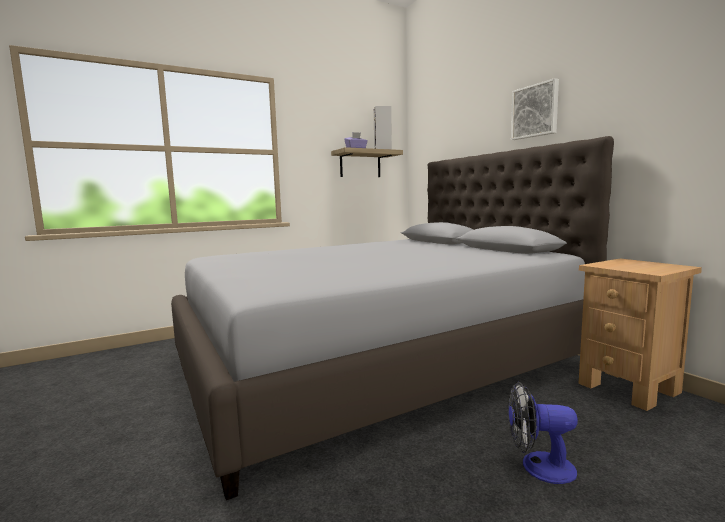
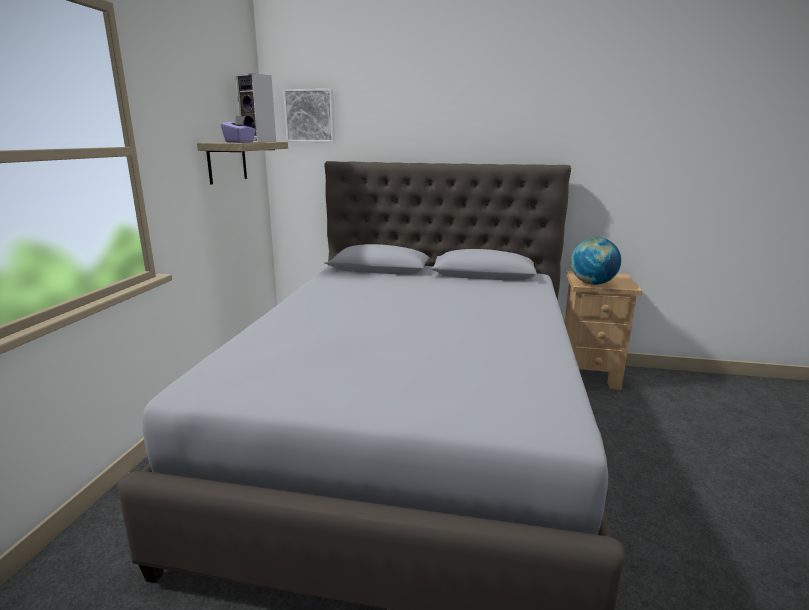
camera: 50 degrees left, 10 degrees up
fan [508,382,578,484] -> none
picture [511,78,559,140] -> picture moved to [283,89,335,142]
none -> globe [571,237,621,285]

